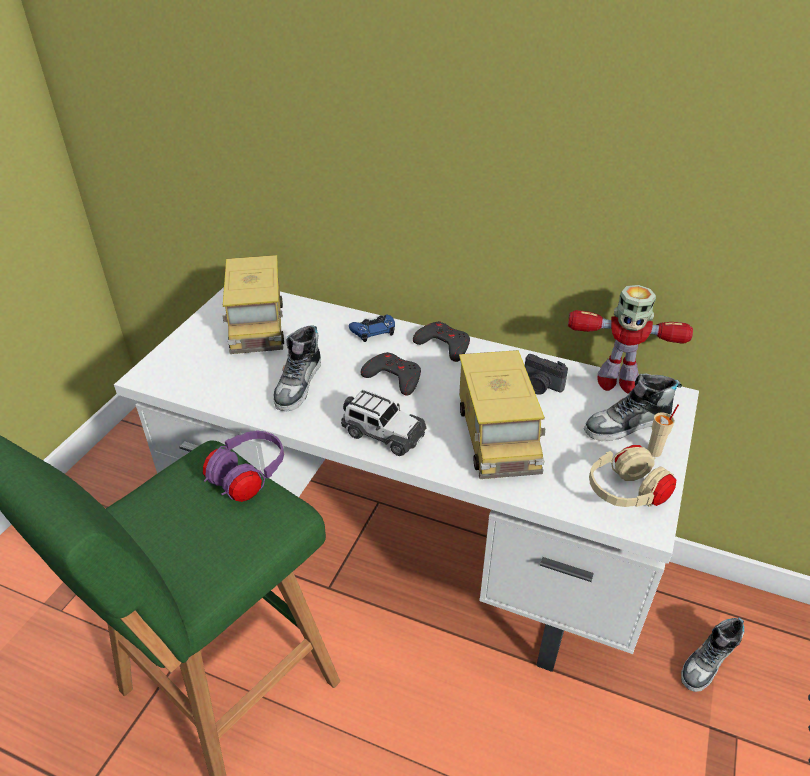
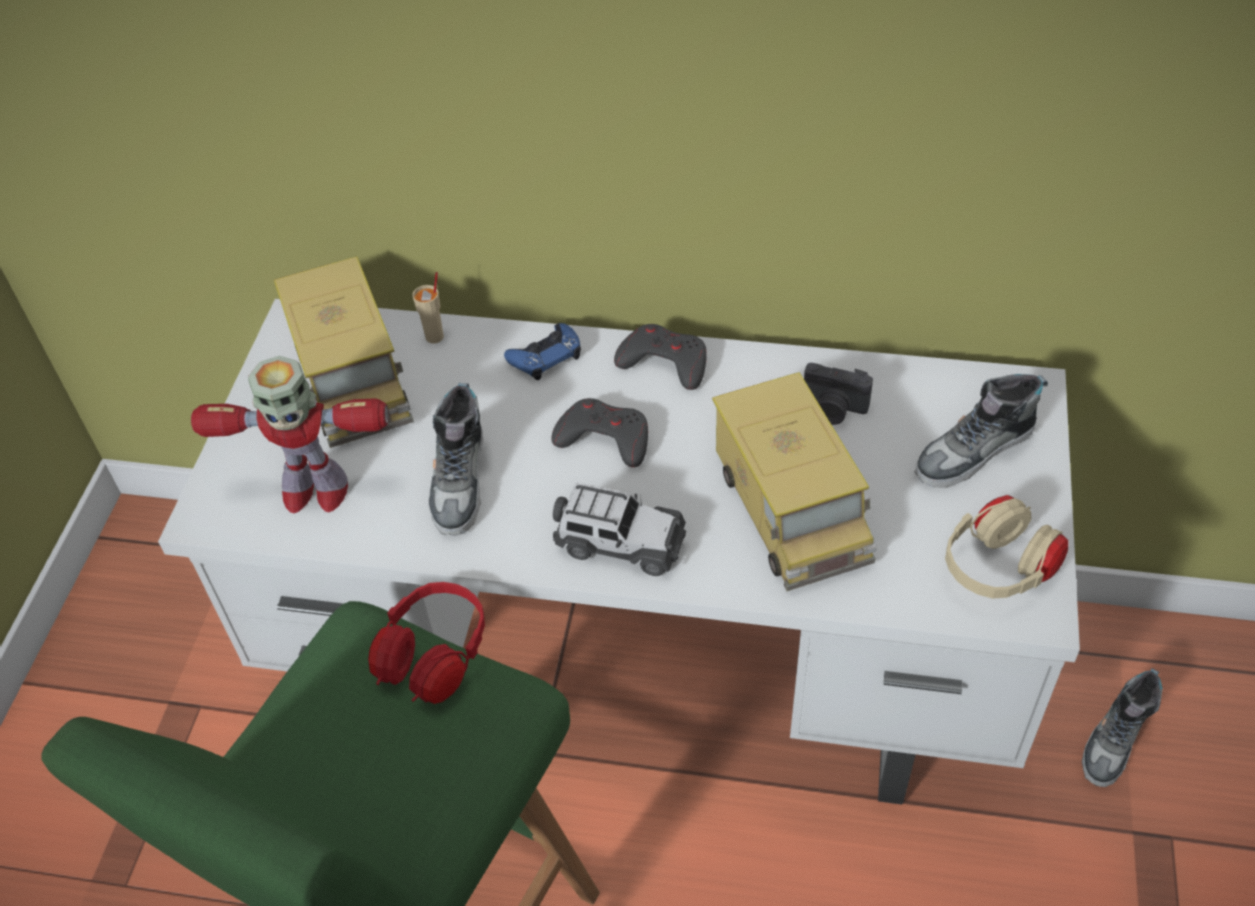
camera: 10 degrees left, 10 degrees up
purple headphones [203,431,284,502] -> red headphones [368,582,485,704]
toy robot [568,285,693,394] -> toy robot moved to [191,356,389,513]
beige cup [647,404,679,457] -> beige cup moved to [412,272,444,344]

